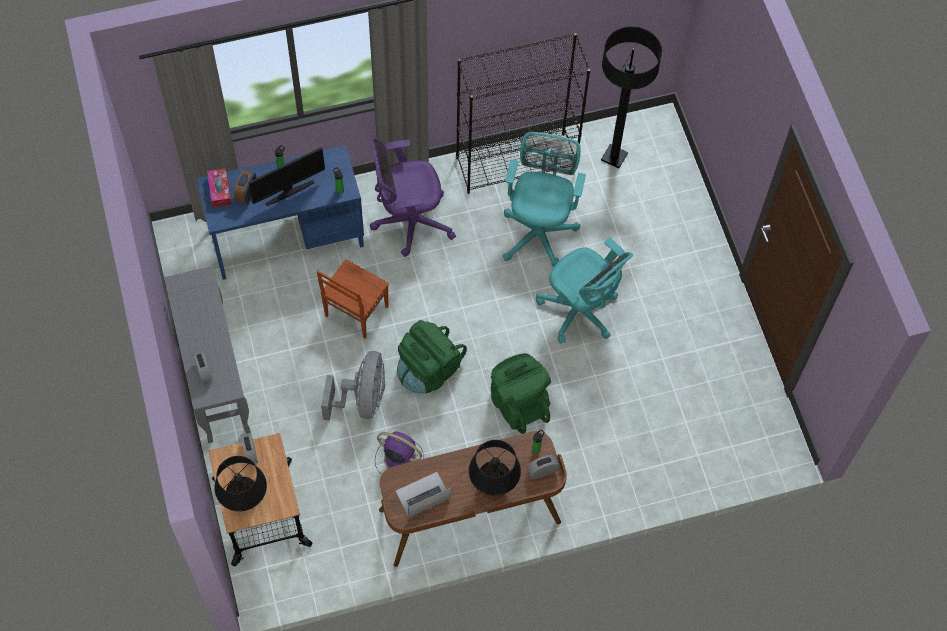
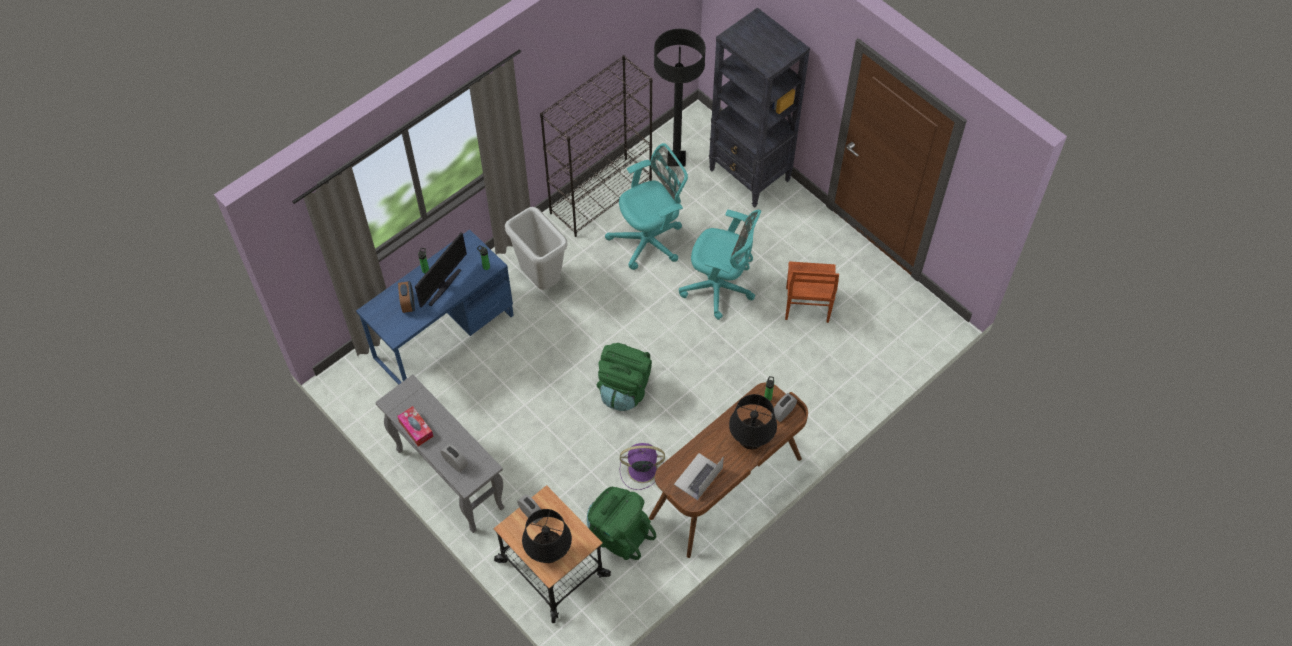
camera: 25 degrees left, 5 degrees down
tissue box [207,168,231,207] -> tissue box moved to [397,406,434,446]
brown chair [317,259,389,339] -> brown chair moved to [785,261,839,323]
grey fan [321,351,385,421] -> none
purple office chair [370,137,456,257] -> grey trash can [505,207,568,290]
green backpack [491,353,551,434] -> green backpack moved to [587,487,656,560]
turquoise office chair [503,132,586,267] -> turquoise office chair turned 75 degrees clockwise [605,143,688,270]
none -> black bookcase [709,7,810,208]

